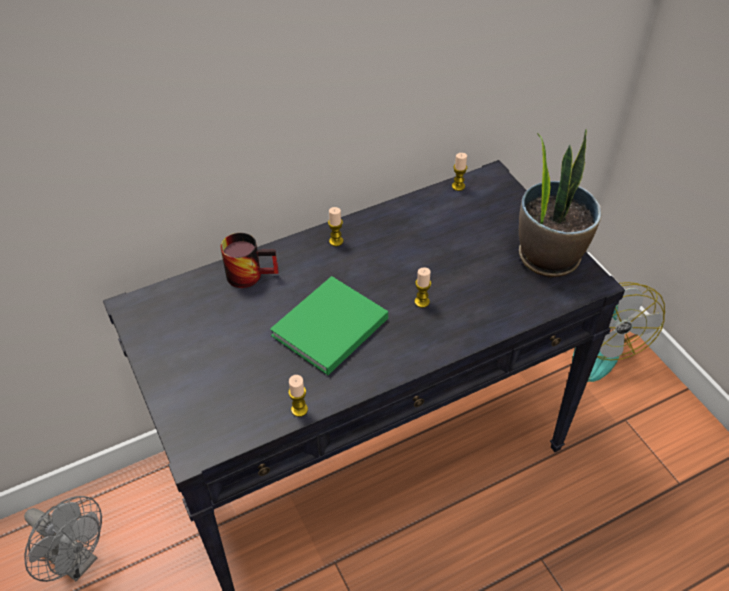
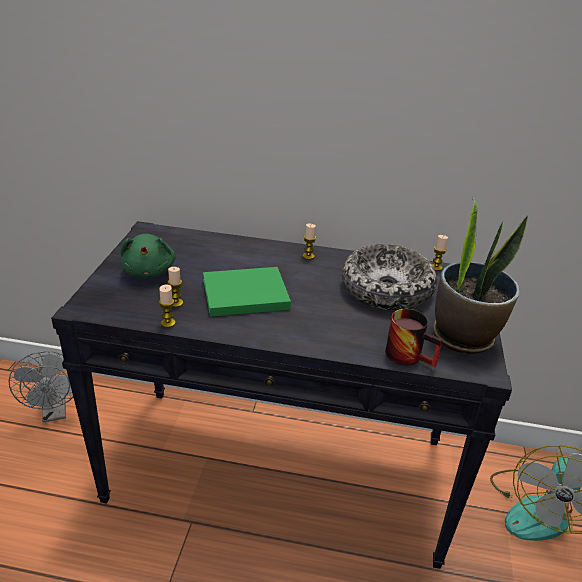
camera: 35 degrees right, 15 degrees down
mug [220,233,279,288] -> mug moved to [385,309,442,367]
candle [415,267,431,308] -> candle moved to [168,267,183,307]
none -> green plush toy [121,234,175,278]
none -> bowl [342,244,437,310]

